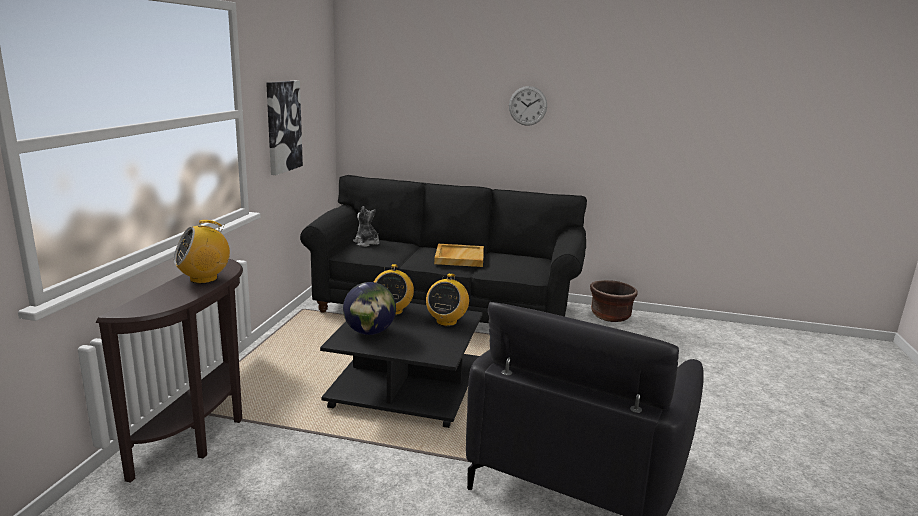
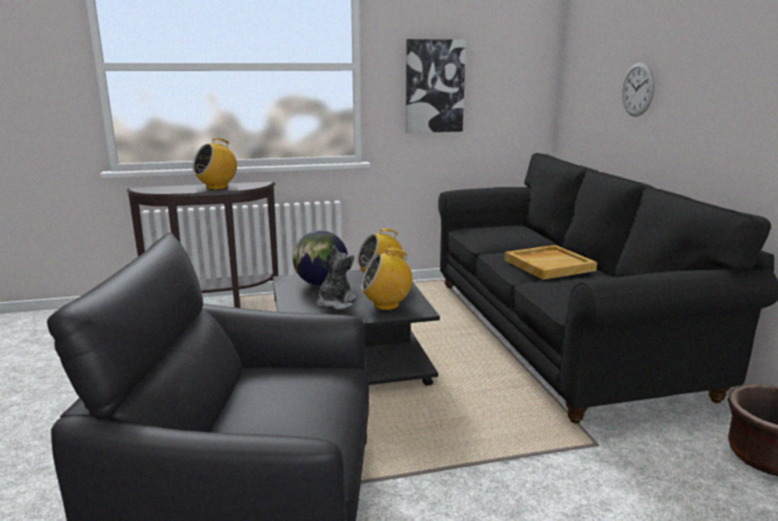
camera: 65 degrees right, 0 degrees up
radio [174,220,230,284] -> radio turned 75 degrees counterclockwise [193,138,237,190]
plush toy [353,206,380,247] -> plush toy moved to [317,245,356,310]
wall clock [509,86,547,126] -> wall clock moved to [621,62,655,117]

